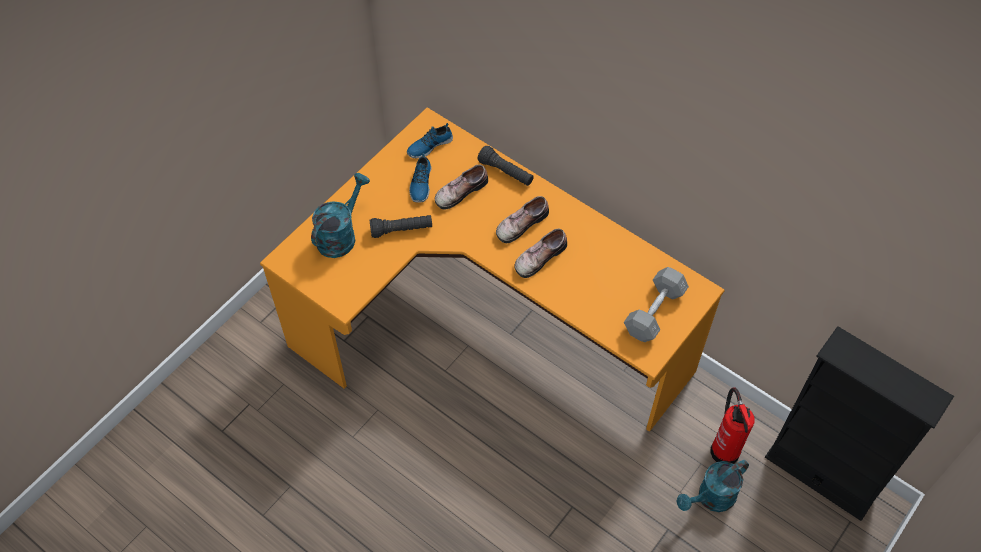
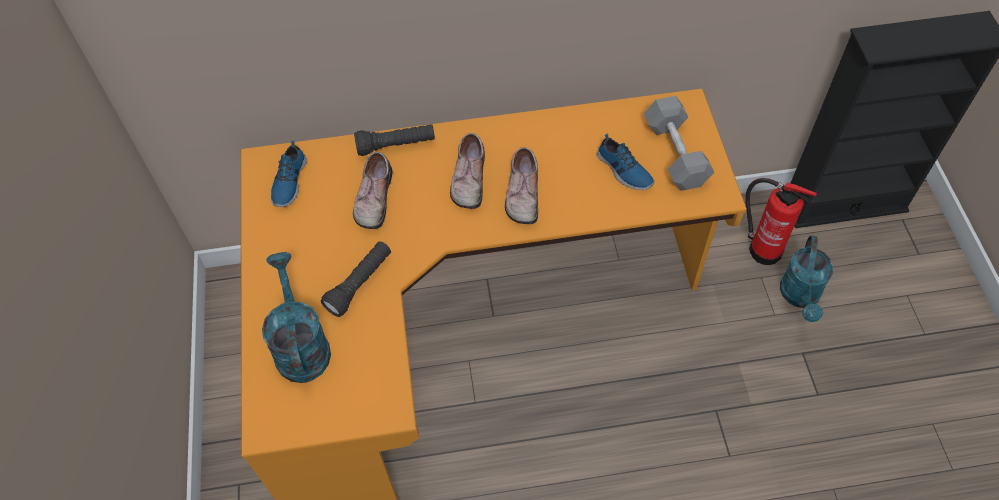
camera: 45 degrees left, 0 degrees up
shoe [409,153,432,203] -> shoe moved to [597,134,654,190]

